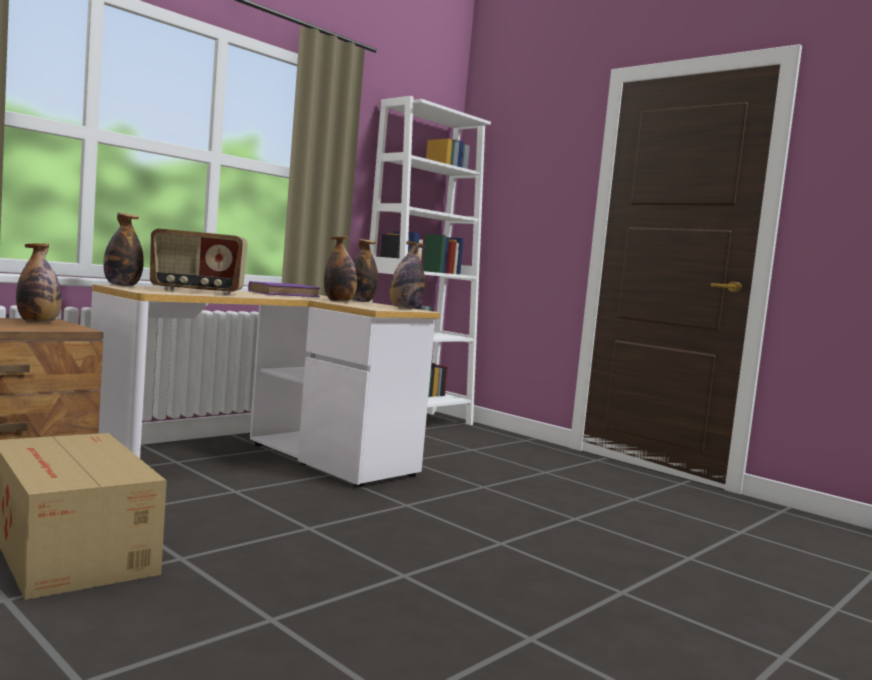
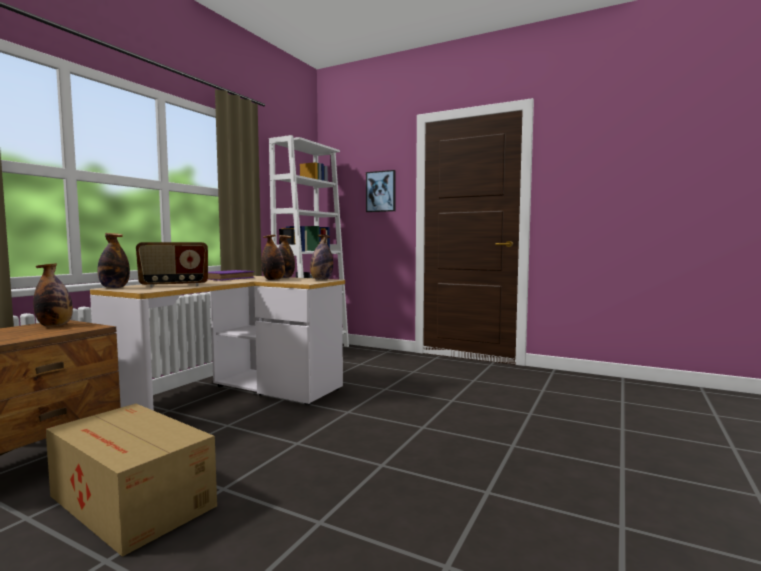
camera: 15 degrees left, 0 degrees up
none -> picture [366,170,396,212]

